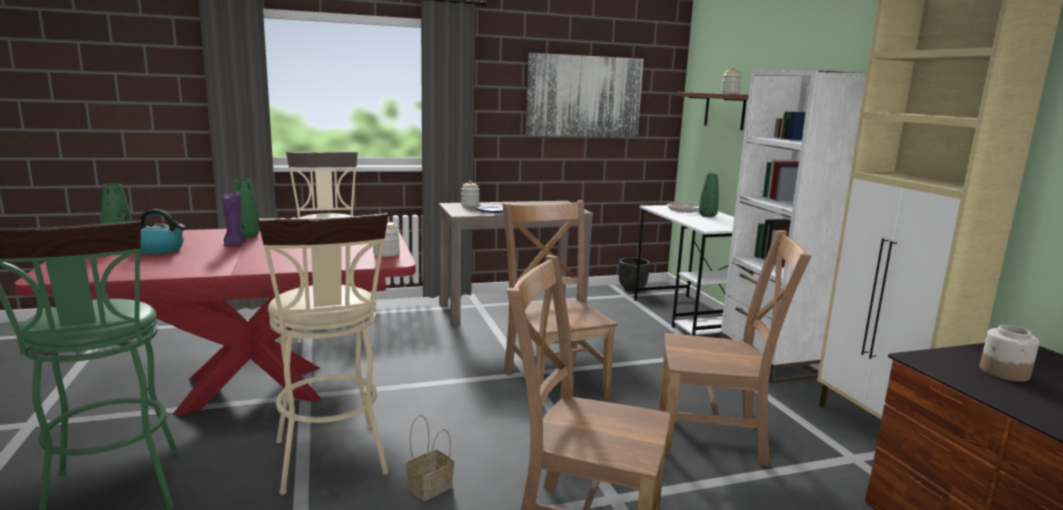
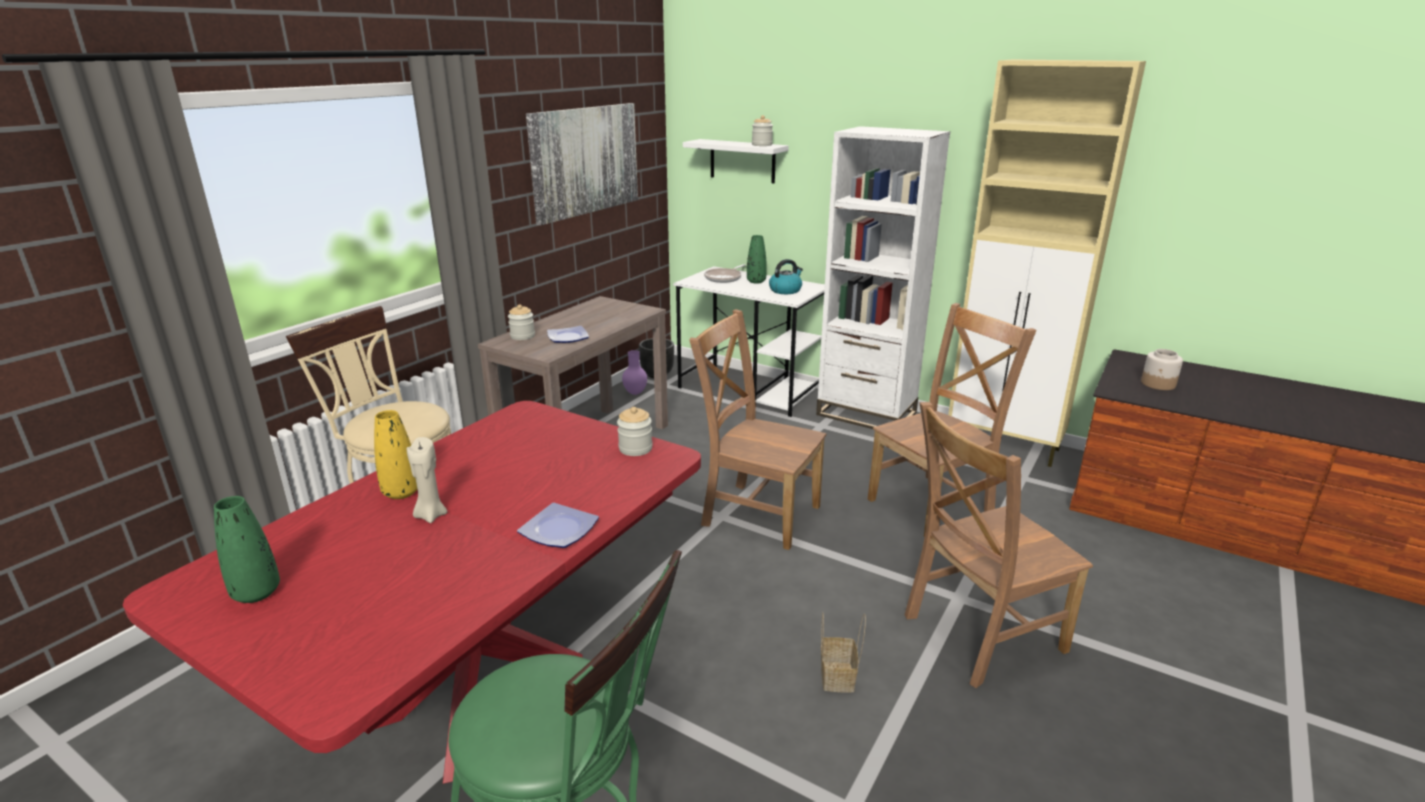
camera: 40 degrees left, 10 degrees up
kettle [139,209,186,254] -> kettle moved to [769,259,803,294]
purple candle [222,191,247,247] -> beige candle [407,437,447,523]
green vase [234,179,260,238] -> yellow vase [374,410,417,499]
beige stool [258,213,389,495] -> none
brown shelf [678,92,749,130] -> white shelf [683,139,789,183]
none -> plate [517,503,599,548]
none -> purple vase [622,350,647,395]

